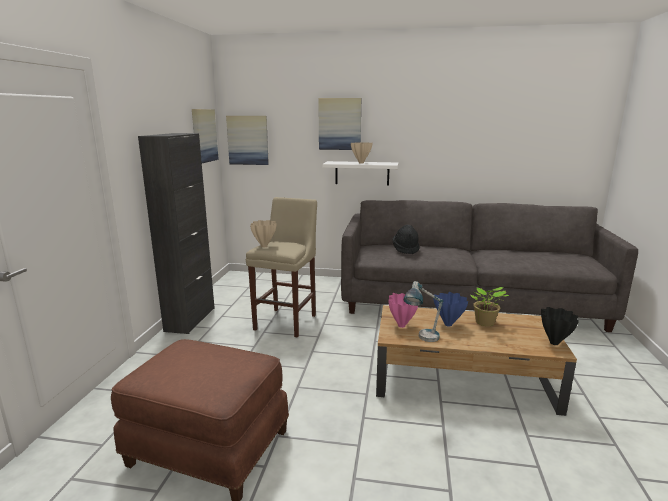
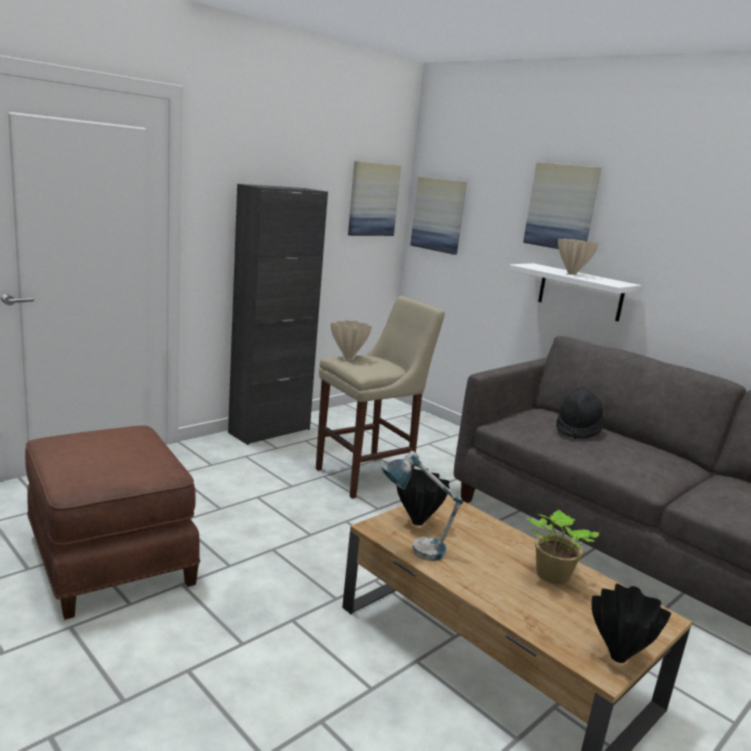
camera: 35 degrees right, 0 degrees up
pink vase [388,293,418,328] -> black vase [396,468,450,526]
blue vase [433,292,468,327] -> none

